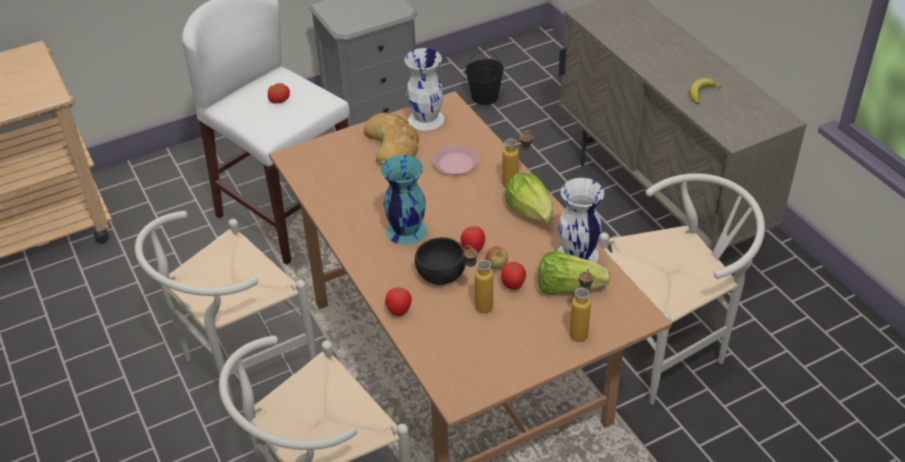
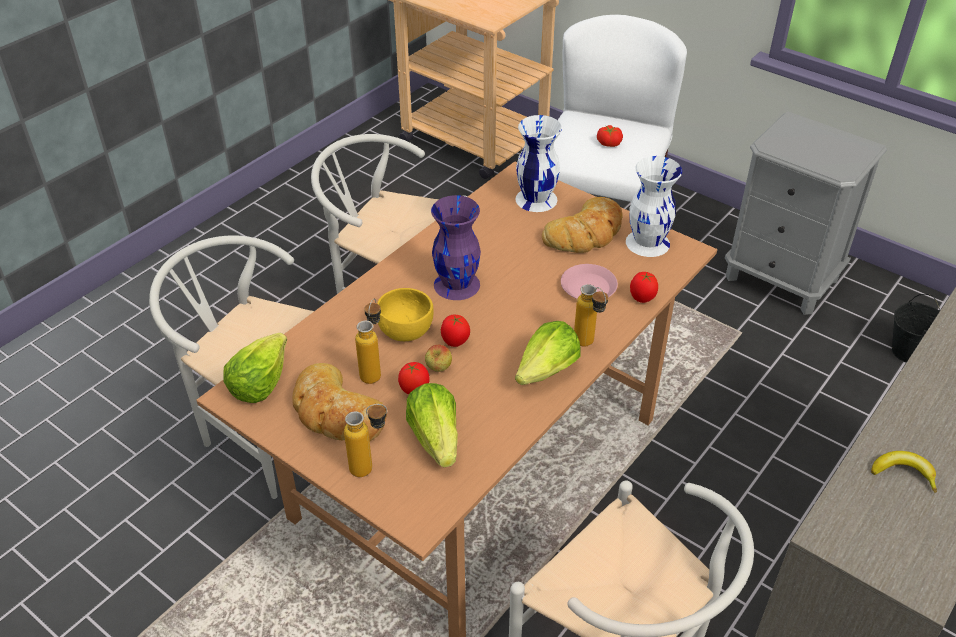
camera: 65 degrees right, 0 degrees up
turquoise vase [381,155,427,245] -> purple vase [431,195,481,300]
tomato [385,287,412,316] -> tomato moved to [630,272,658,303]
black bowl [415,237,466,285] -> yellow bowl [377,288,434,341]
white vase [558,178,604,263] -> white vase moved to [516,115,562,212]
none -> lettuce [223,333,287,403]
none -> bread [292,363,387,441]

